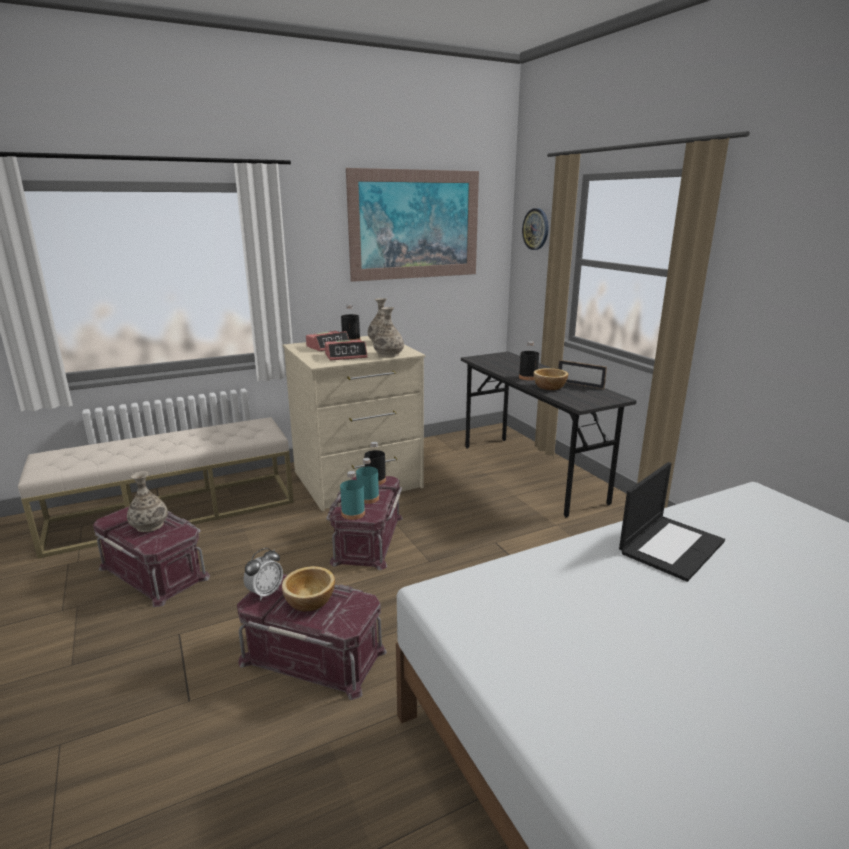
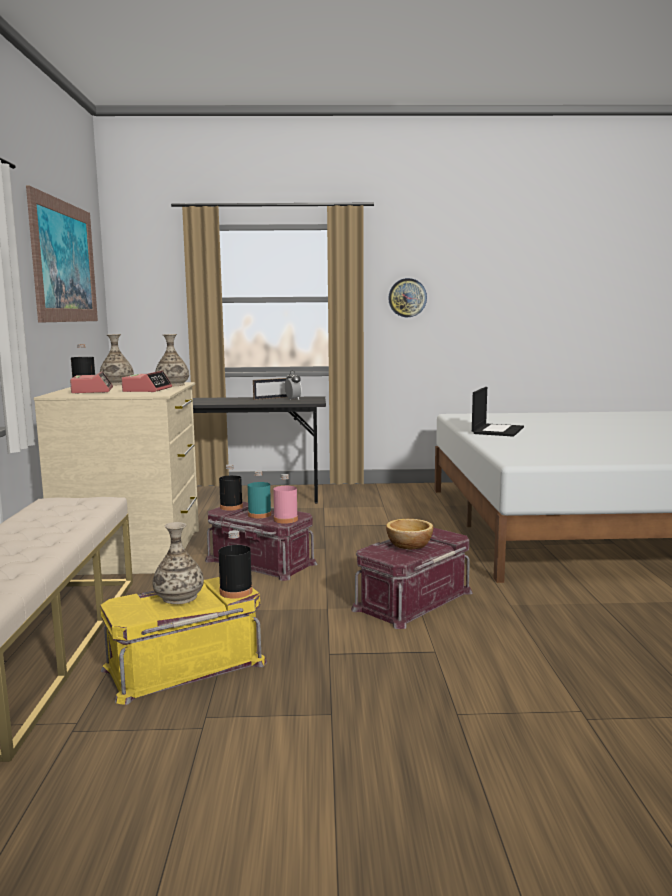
camera: 65 degrees left, 10 degrees down
red storage box [93,507,210,607] -> yellow storage box [100,577,267,705]
alarm clock [243,548,283,601] -> alarm clock moved to [285,370,302,400]
turquoise bottle [340,471,365,520] -> pink bottle [273,474,298,523]
black bottle [519,341,539,380] -> black bottle moved to [218,530,253,598]
wall clock [522,208,548,250] -> wall clock moved to [388,278,427,317]
bowl [534,368,568,390] -> none
laptop [619,462,725,582] -> laptop turned 45 degrees clockwise [472,387,524,437]

